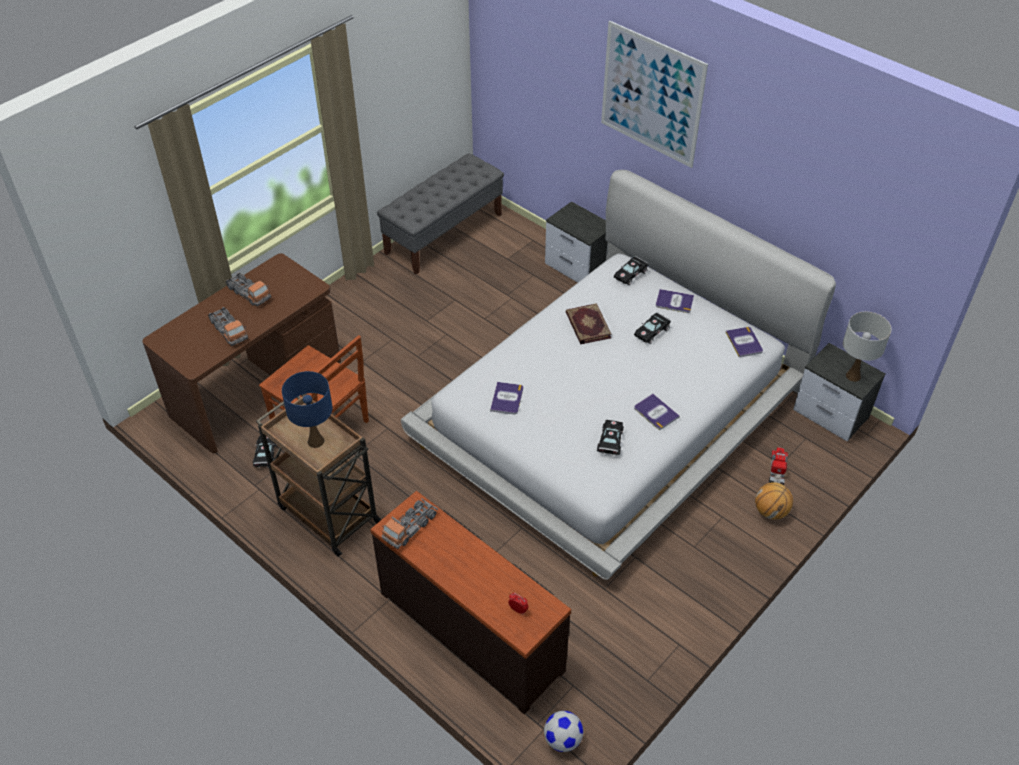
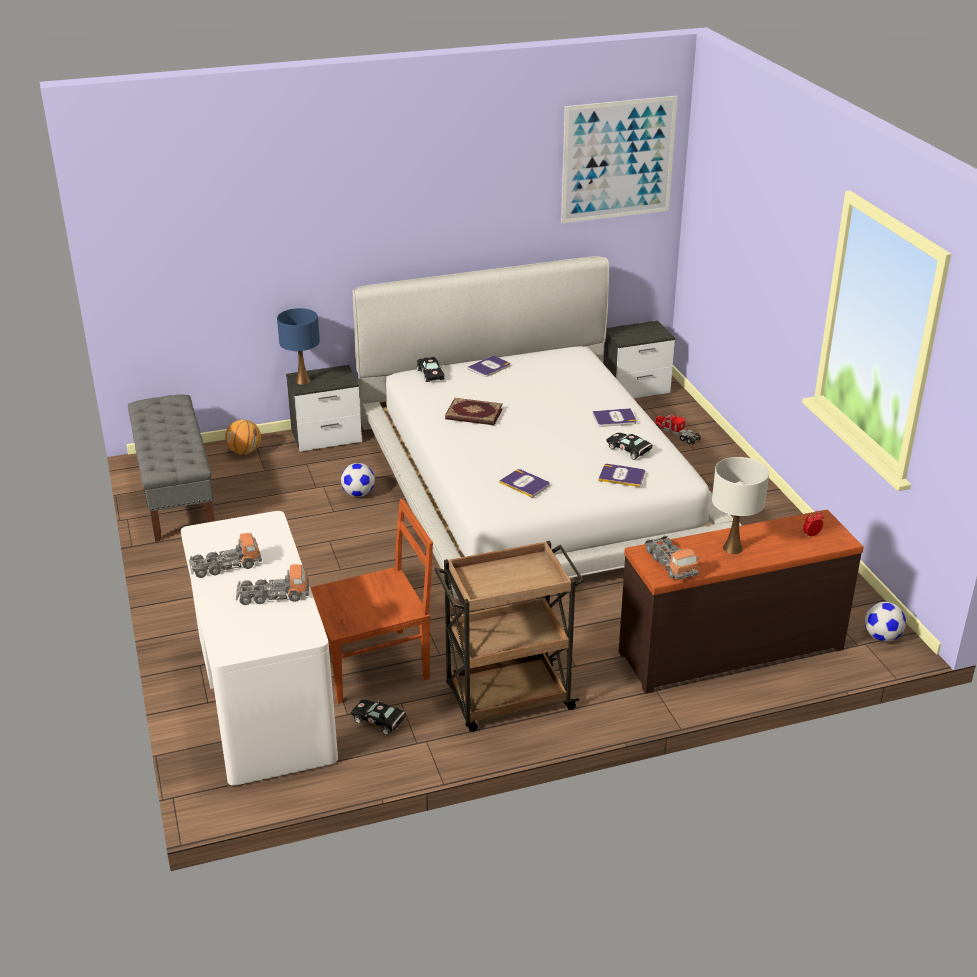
camera: 60 degrees left, 15 degrees down
brown desk [142,253,341,453] -> white desk [181,511,338,786]
blue table lamp [282,371,333,448] -> blue table lamp moved to [277,308,320,385]
picture [601,21,708,168] -> picture moved to [561,96,678,223]
black toy car [634,312,671,344] -> none
book [726,327,763,357] -> book moved to [598,464,645,487]
basketball [755,482,793,519] -> basketball moved to [225,420,261,455]
white table lamp [843,312,891,382] -> white table lamp moved to [712,457,769,554]
none -> football [341,463,375,497]

